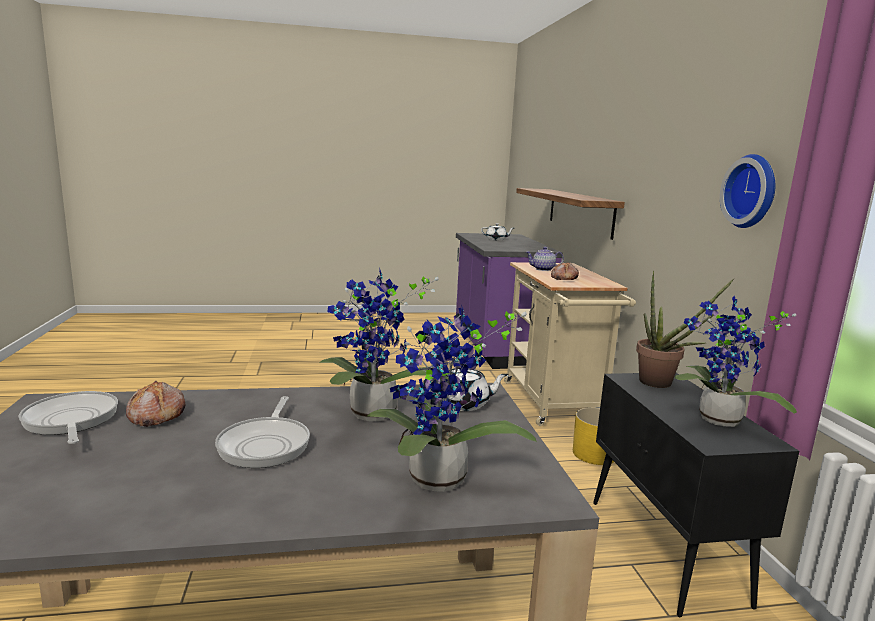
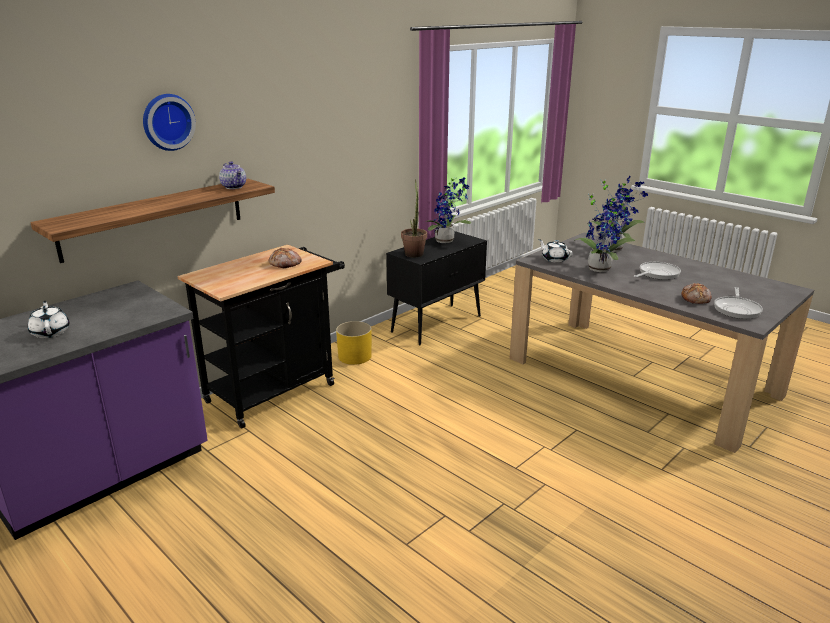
camera: 125 degrees left, 10 degrees up
beige cart [504,262,636,426] -> black cart [177,245,345,428]
teapot [526,247,564,271] -> teapot moved to [219,161,246,189]
wall clock [720,154,775,228] -> wall clock moved to [143,94,196,151]

